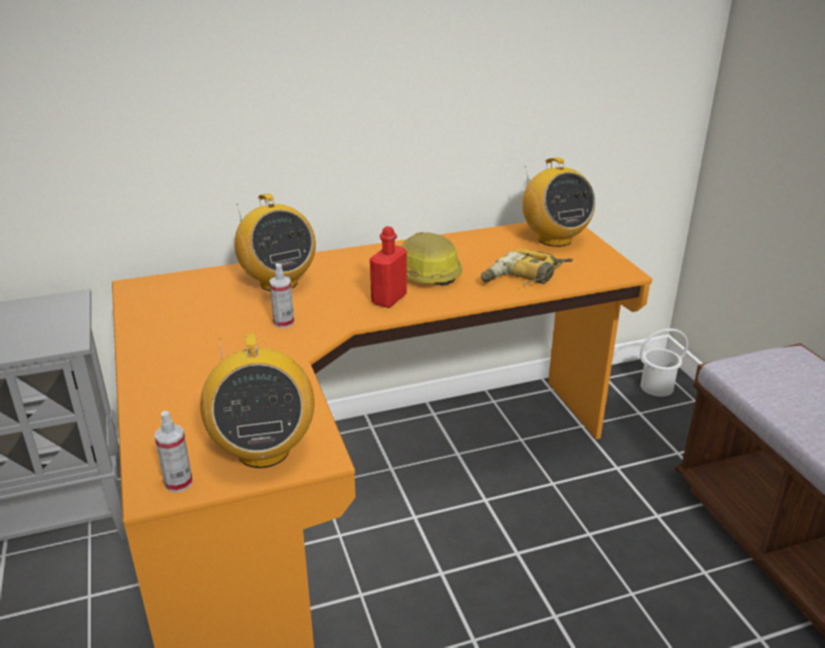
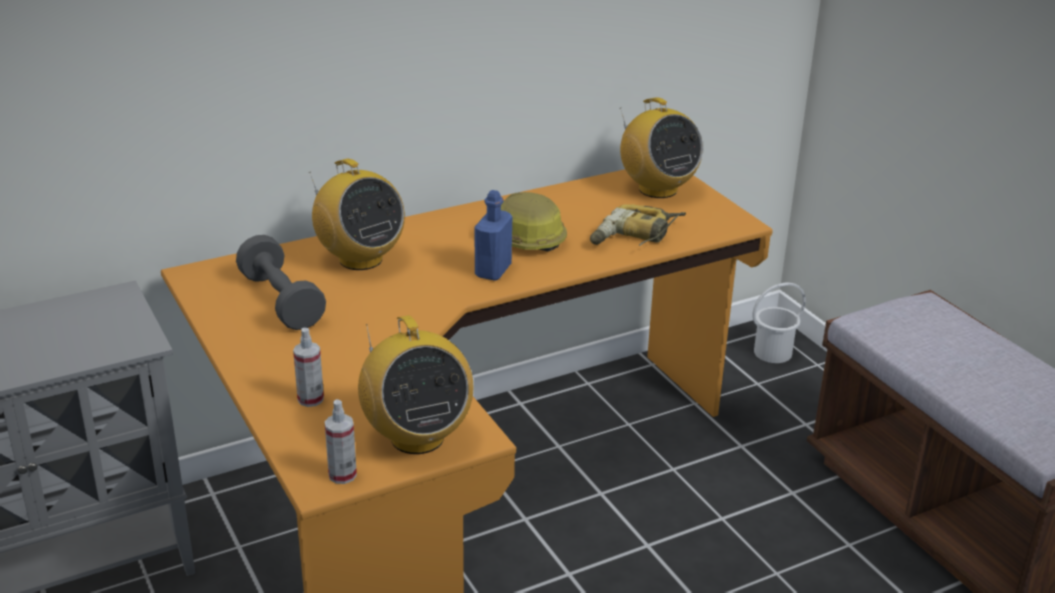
camera: 10 degrees left, 0 degrees up
spray bottle [269,263,294,328] -> spray bottle moved to [293,328,324,407]
red bottle [370,226,407,308] -> blue bottle [474,190,512,281]
none -> grey dumbbell [236,235,326,330]

